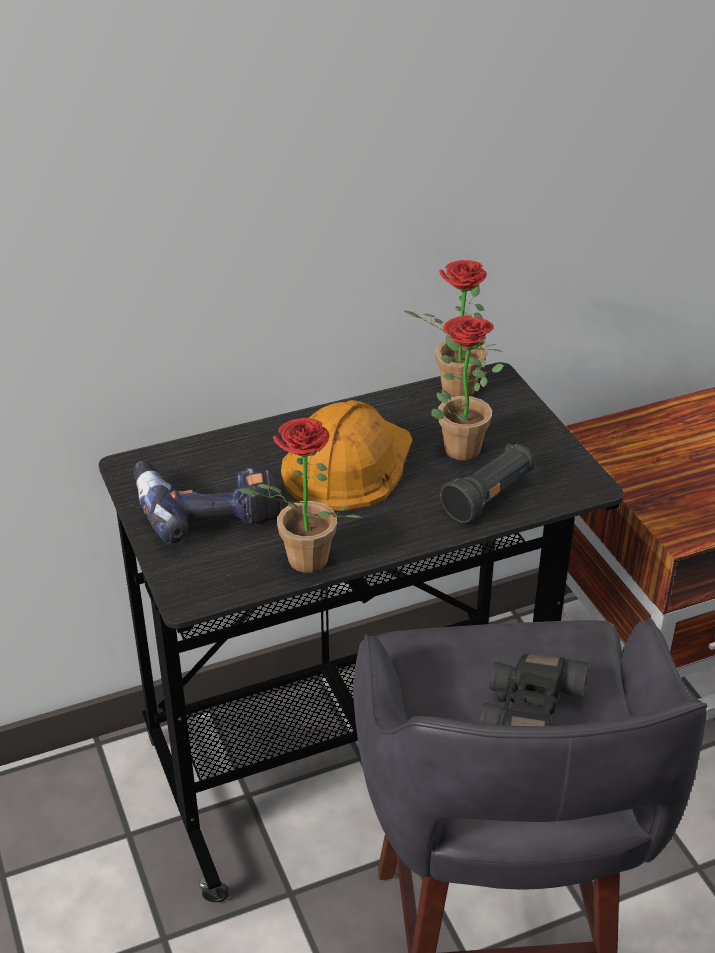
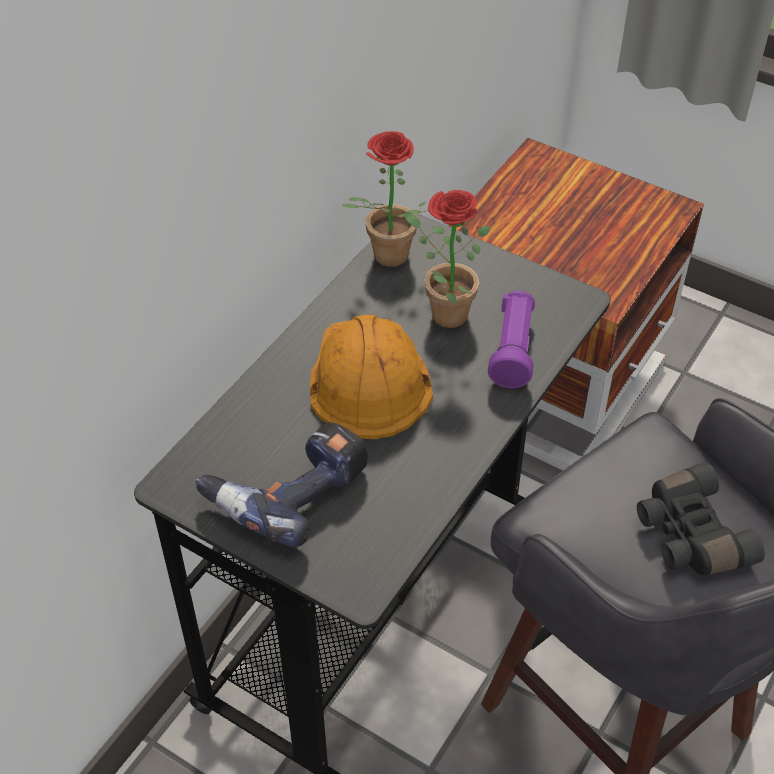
camera: 35 degrees left, 10 degrees up
potted plant [238,418,362,573] -> none
black flashlight [440,443,535,523] -> purple flashlight [488,291,535,388]

